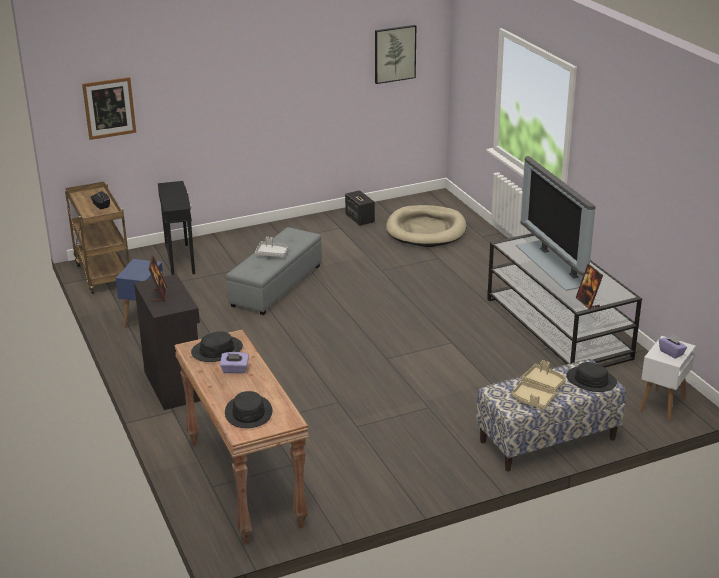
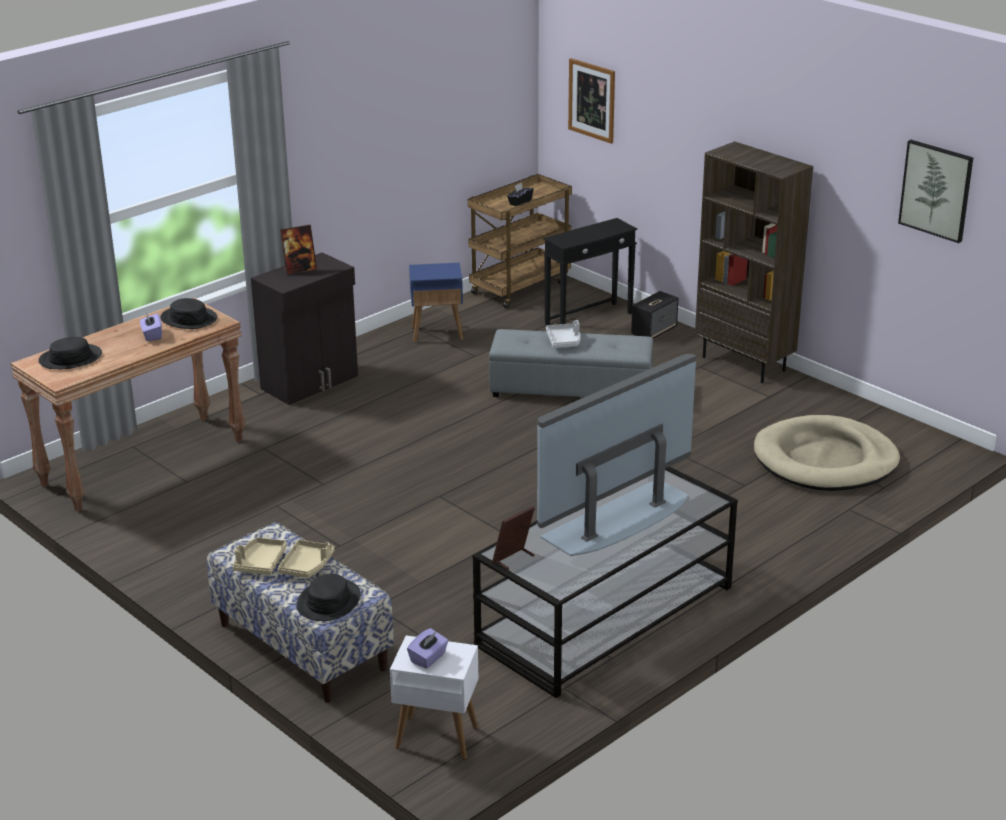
camera: 70 degrees right, 0 degrees up
speaker [345,190,375,226] -> speaker moved to [631,291,678,339]
none -> brown bookcase [695,141,813,383]

